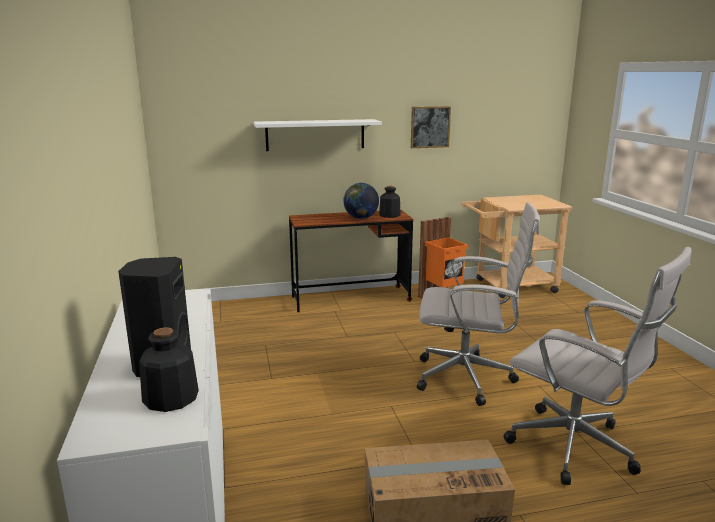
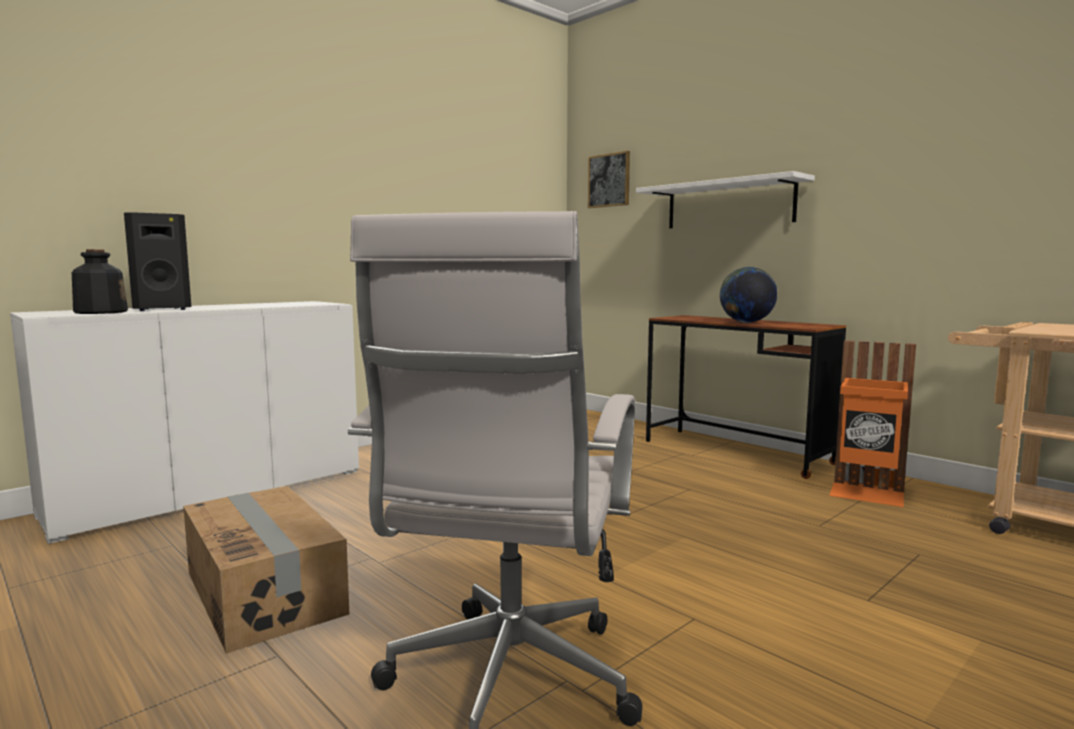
camera: 60 degrees right, 10 degrees down
bottle [379,186,401,218] -> none
picture [411,106,451,148] -> picture moved to [588,151,630,208]
white office chair [417,202,540,406] -> none

